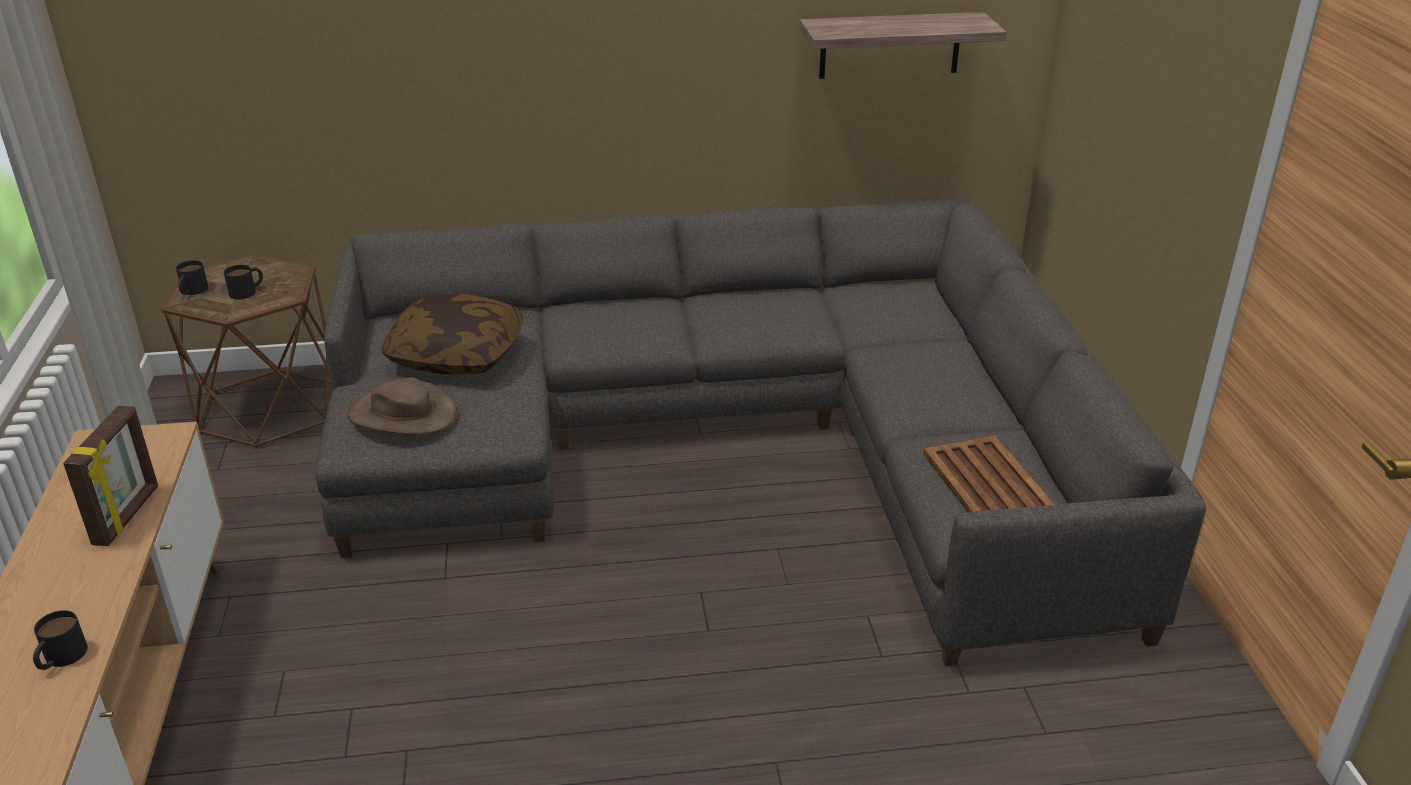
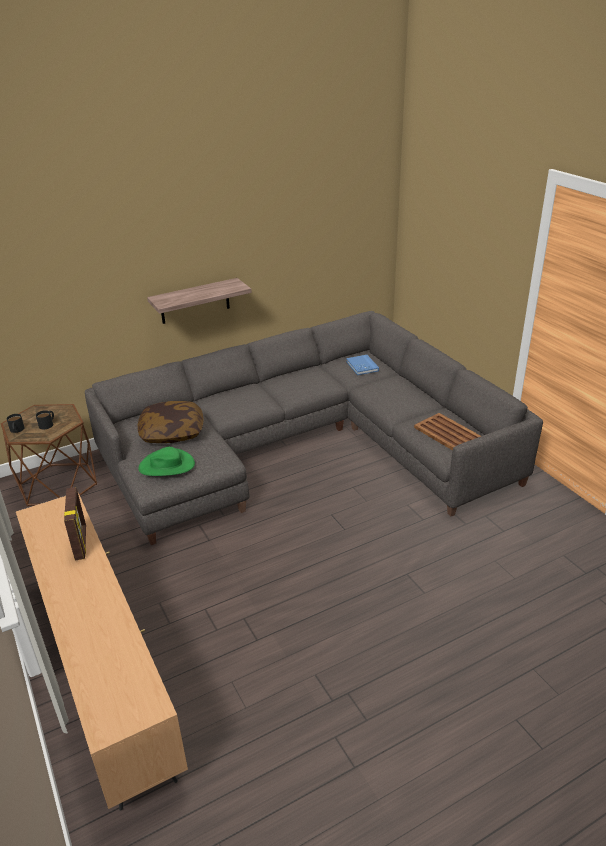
camera: 20 degrees left, 0 degrees up
black mug [33,610,88,670] -> none
brown hat [347,378,456,435] -> green hat [138,447,195,476]
shelf [799,12,1006,79] -> shelf moved to [147,278,252,324]
none -> blue book [346,355,379,375]

